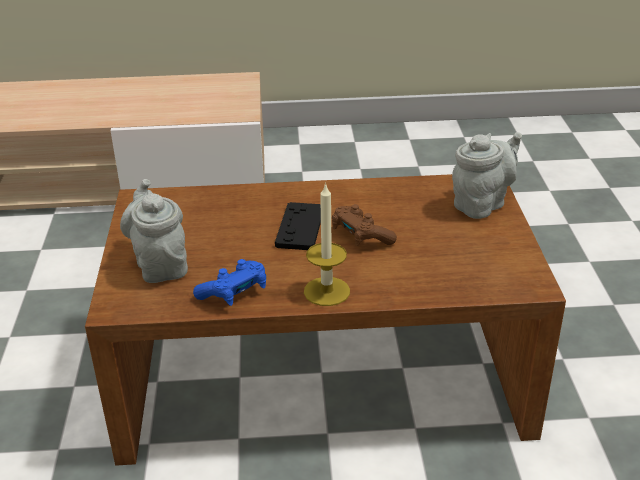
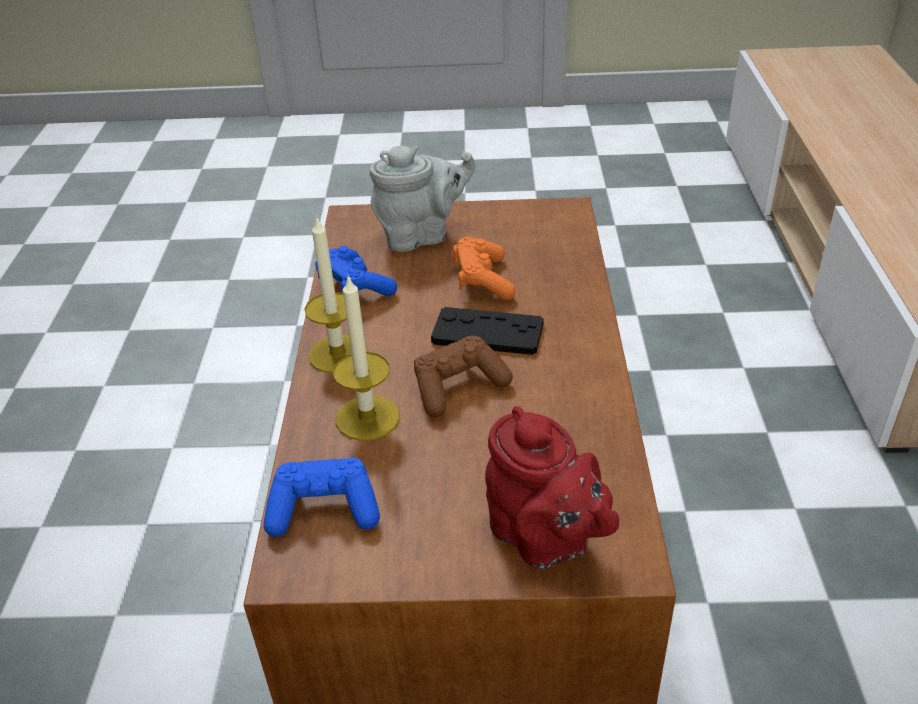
camera: 95 degrees right, 5 degrees up
grey teapot [452,132,522,219] -> red teapot [485,406,619,569]
none -> blue game controller [264,457,380,537]
none -> candle [333,275,400,441]
none -> orange game controller [452,237,516,300]

